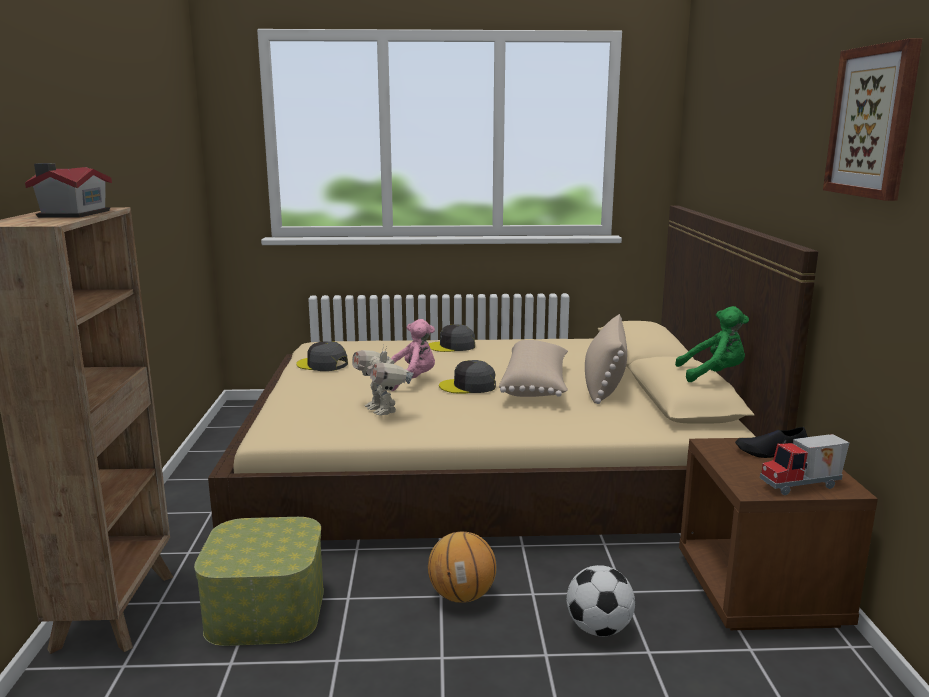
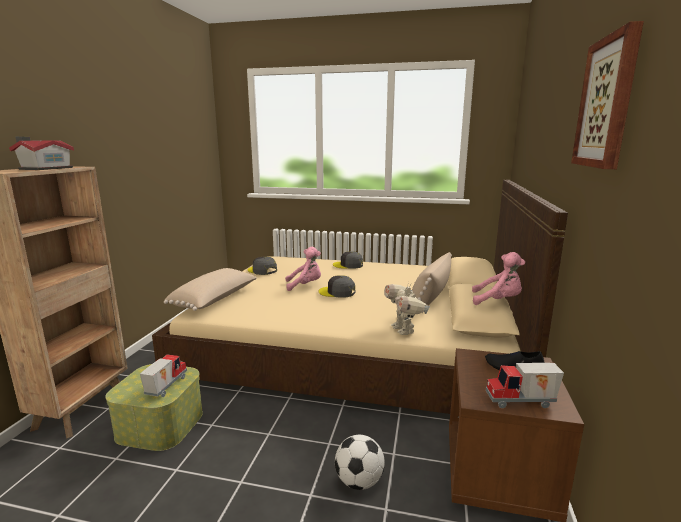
camera: 15 degrees right, 0 degrees up
toy robot [352,345,414,415] -> toy robot moved to [384,282,430,335]
basketball [428,532,497,603] -> none
beige pillow [499,340,568,397] -> beige pillow moved to [164,268,257,311]
green plush toy [675,306,749,382] -> pink plush toy [472,252,525,305]
none -> toy truck [140,354,187,397]

